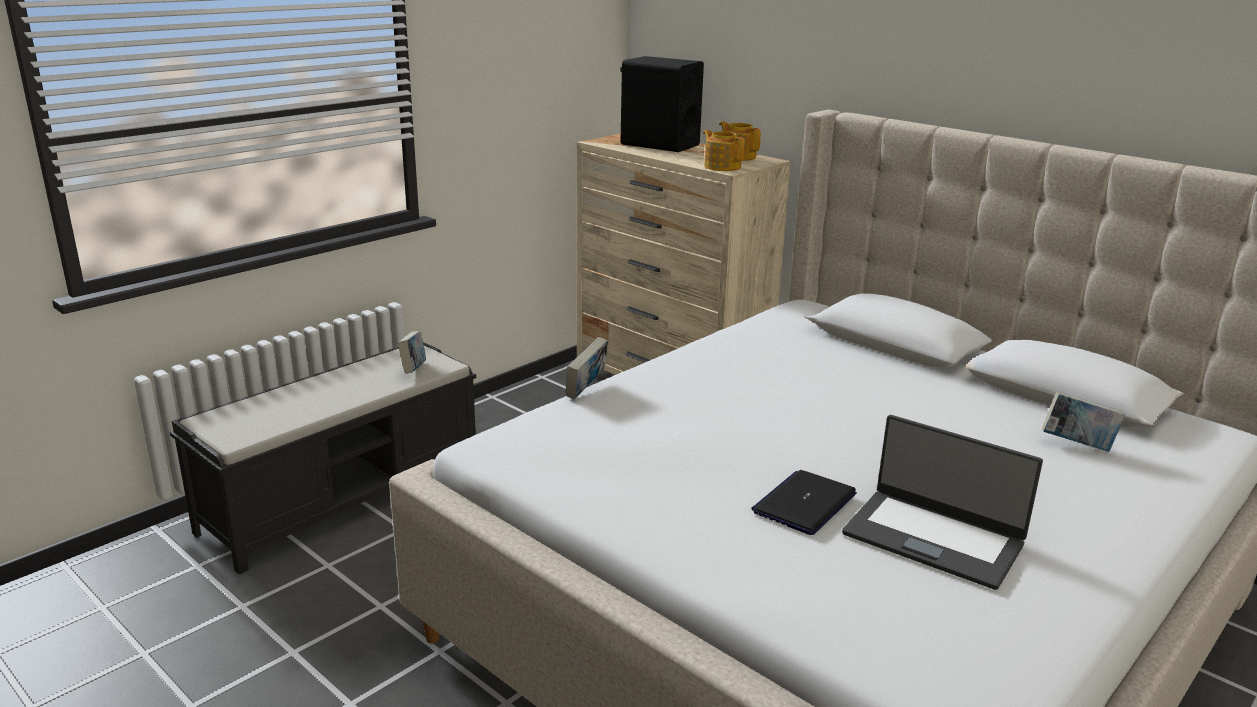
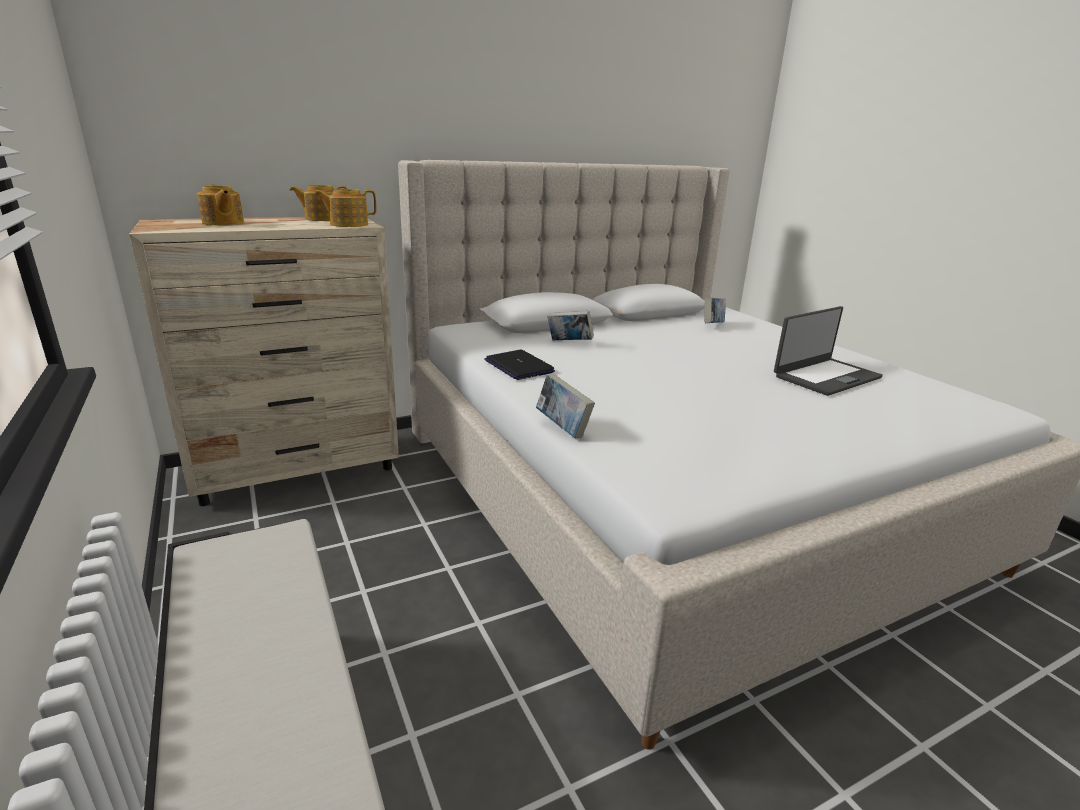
camera: 70 degrees left, 0 degrees up
book [398,331,426,374] -> book moved to [547,311,594,340]
black speaker [620,56,704,152] -> teapot [197,185,244,225]
laptop [751,470,857,535] -> laptop moved to [484,350,555,380]

